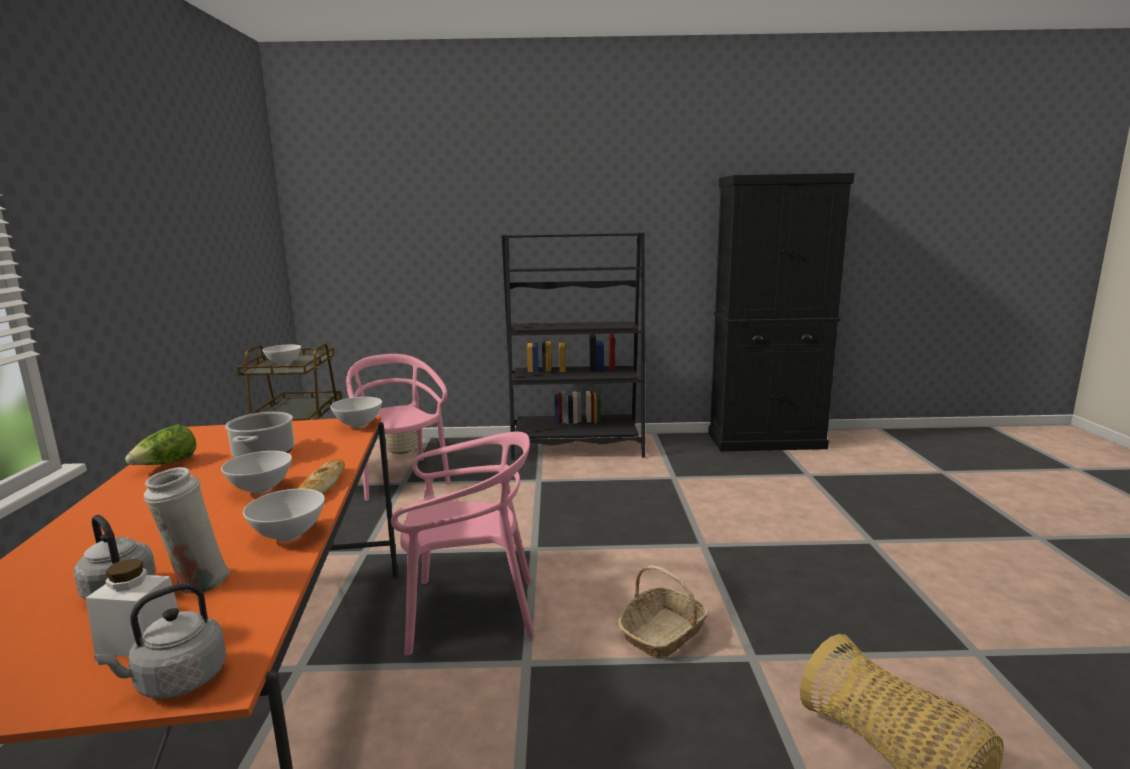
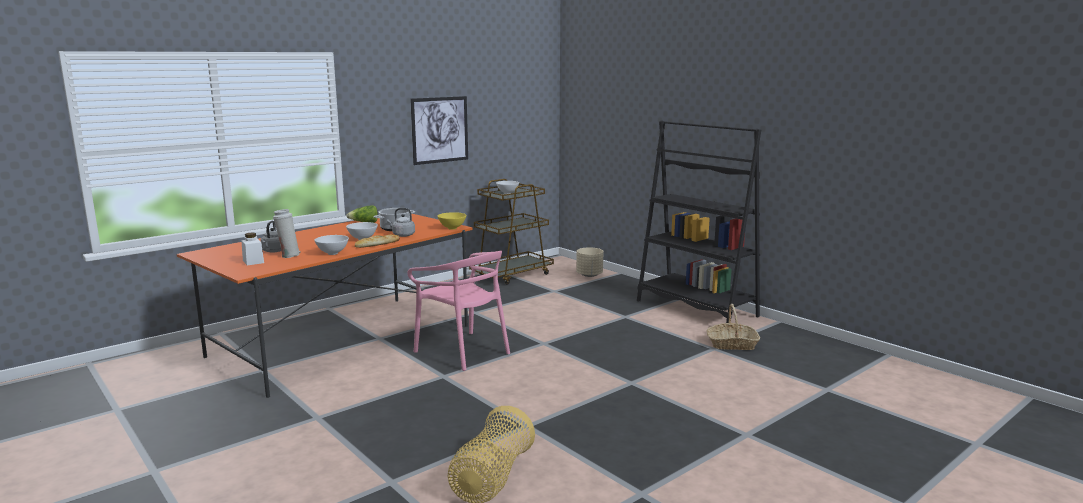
camera: 50 degrees right, 0 degrees up
grey kettle [94,583,226,698] -> grey kettle moved to [387,208,415,237]
white bowl [330,397,382,428] -> yellow bowl [438,212,466,230]
pink chair [346,354,451,501] -> none
basket [618,565,709,659] -> basket moved to [707,304,760,350]
black cabinet [708,173,854,451] -> none
none -> picture [410,96,468,165]

